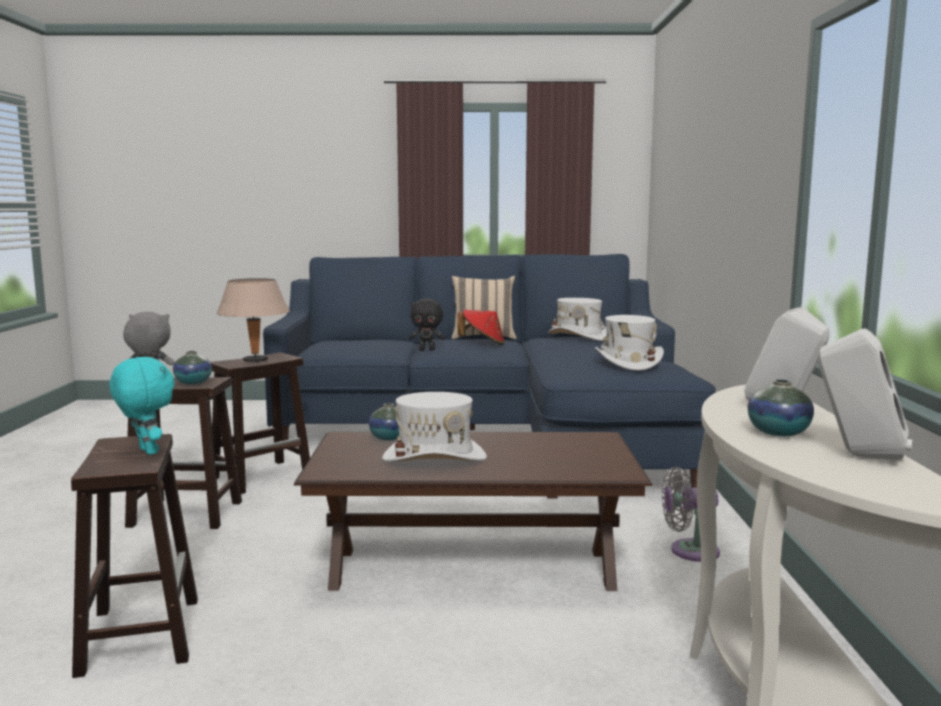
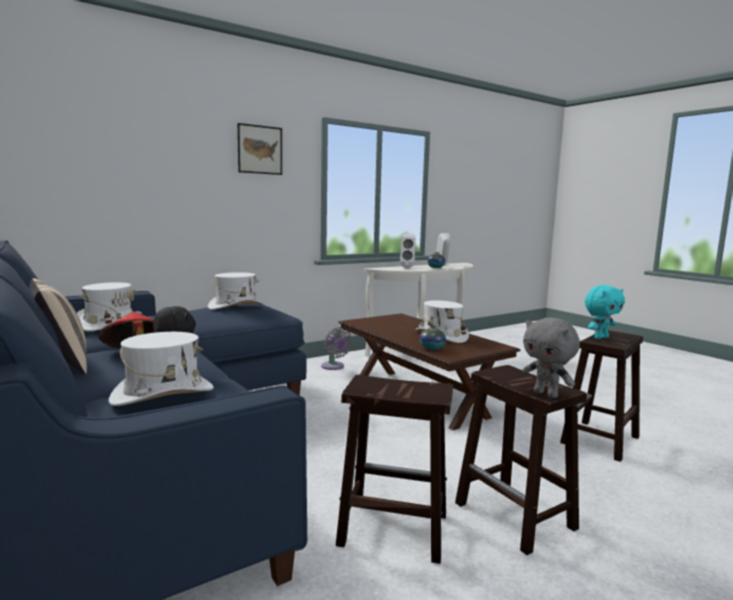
camera: 125 degrees left, 0 degrees up
turquoise plush toy [110,357,175,455] -> turquoise plush toy turned 135 degrees counterclockwise [585,285,625,339]
vase [173,351,212,384] -> none
beige table lamp [216,278,290,363] -> none
none -> white hat [109,332,214,406]
none -> picture [237,123,282,175]

